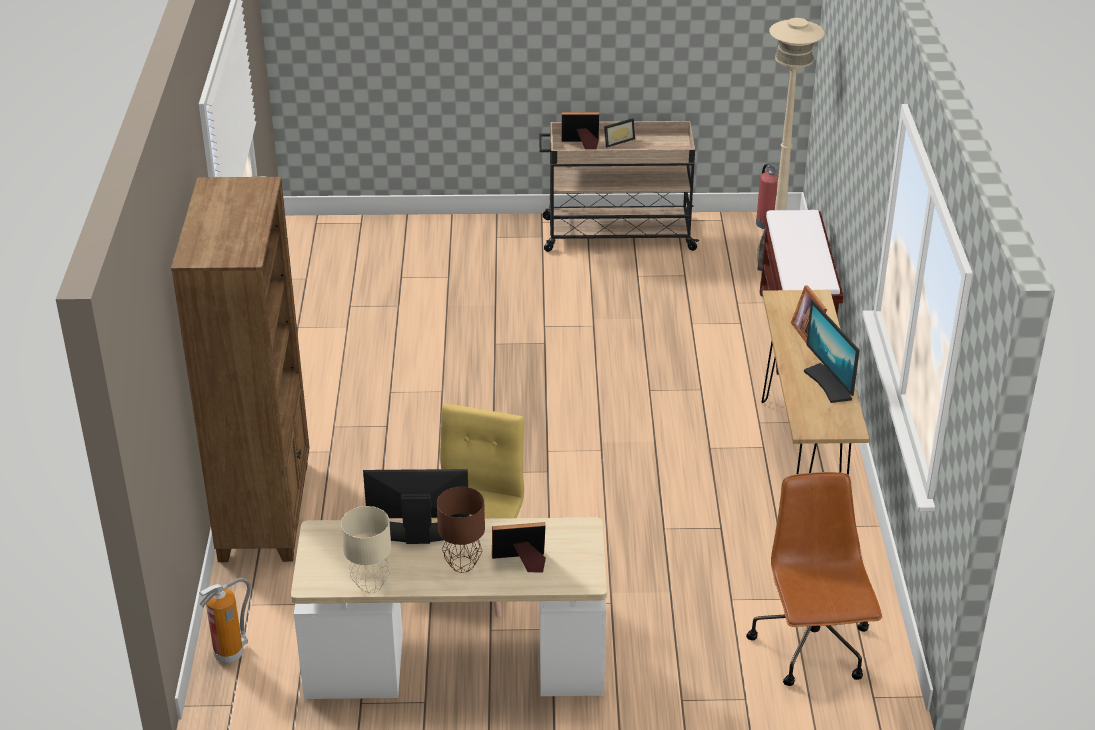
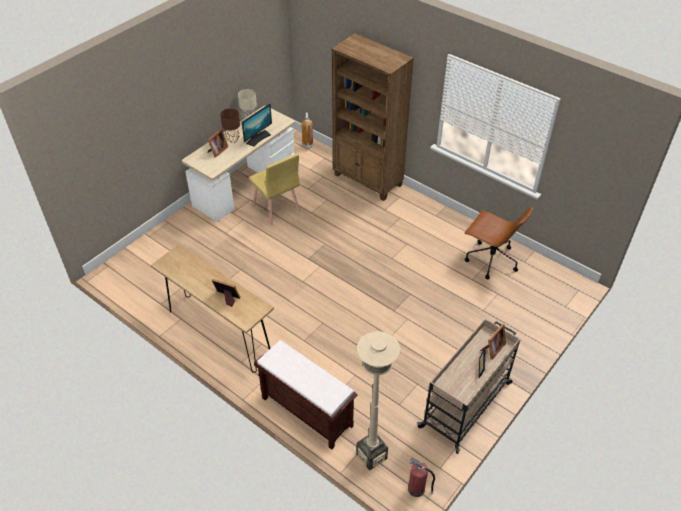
camera: 130 degrees right, 10 degrees up
brown office chair [746,472,882,686] -> brown office chair moved to [464,206,533,279]
monitor [804,300,860,403] -> none

